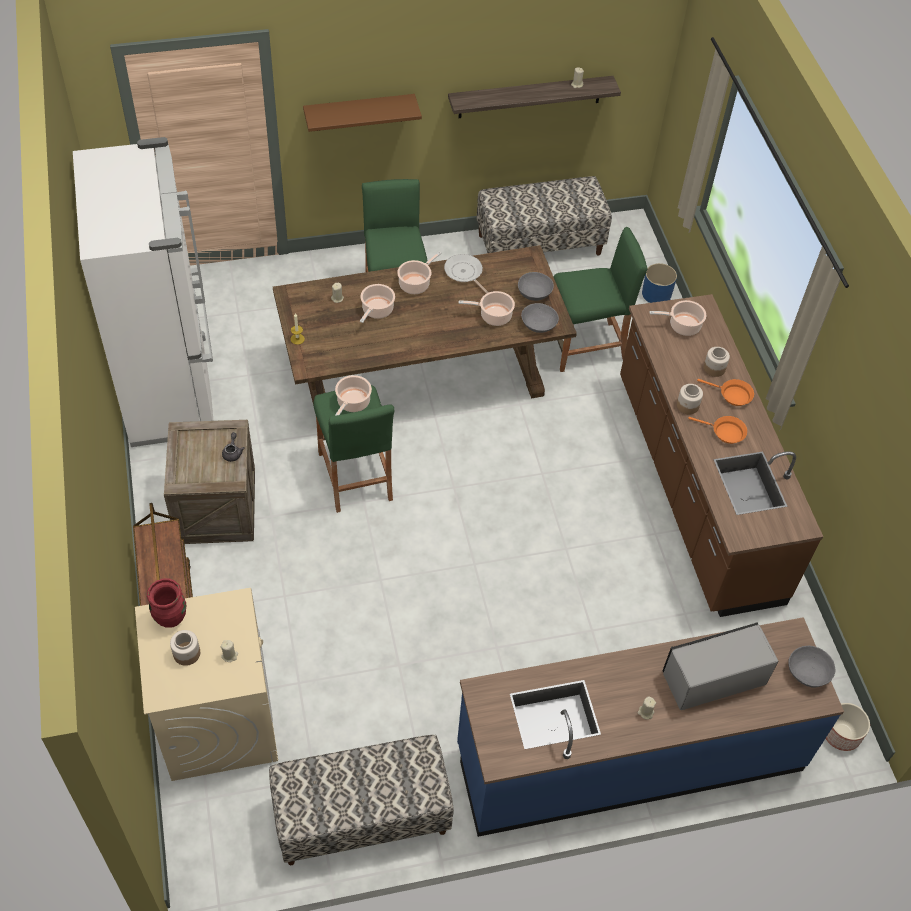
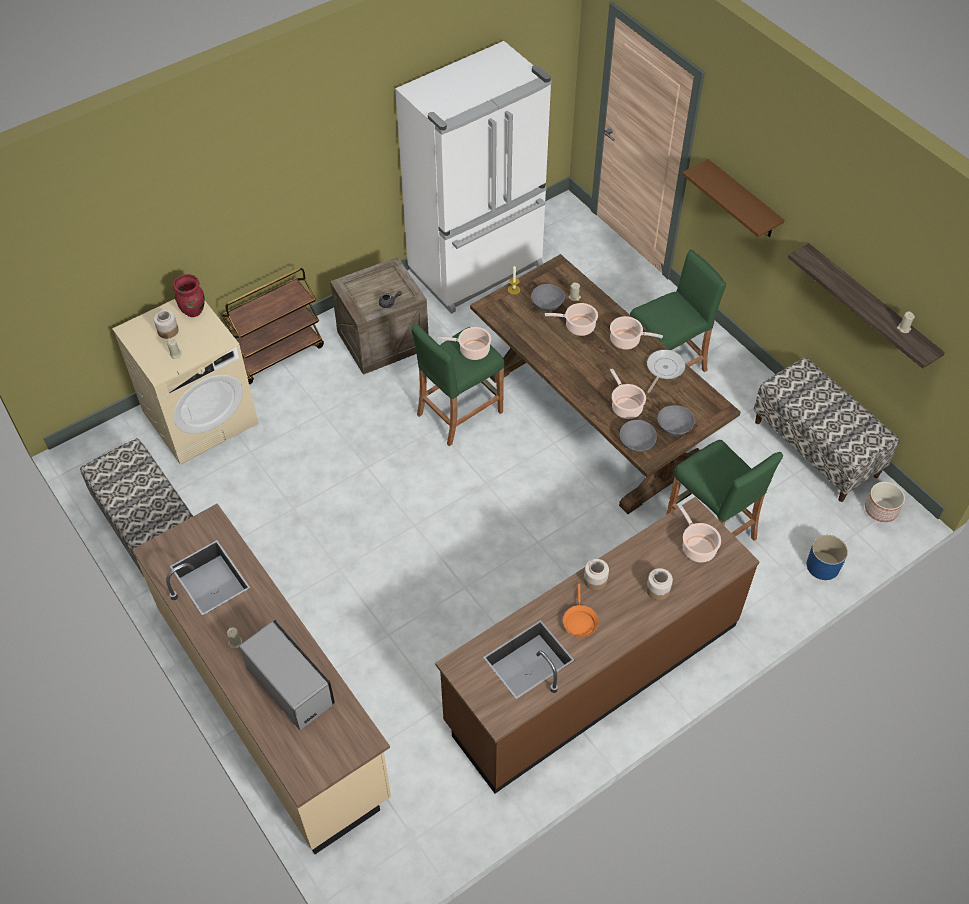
camera: 70 degrees right, 0 degrees up
blue counter [457,617,844,837] -> beige counter [132,503,391,854]
orange frying pan [697,379,754,406] -> none
grey bowl [788,646,835,688] -> grey bowl moved to [531,284,565,311]
planter [825,703,870,751] -> planter moved to [865,482,905,522]

